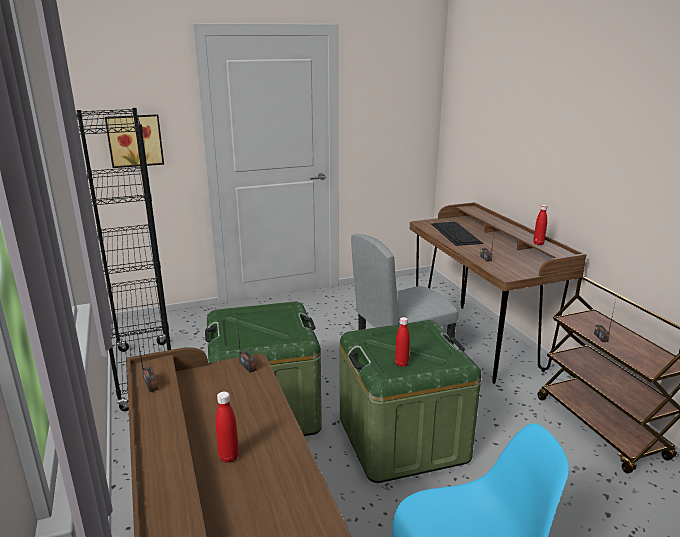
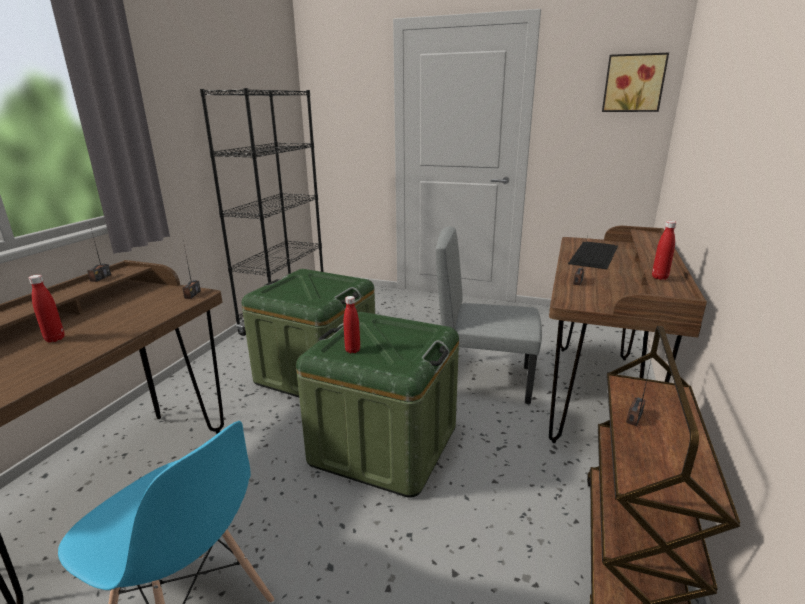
camera: 40 degrees right, 0 degrees up
picture [105,114,164,168] -> picture moved to [602,53,669,112]

